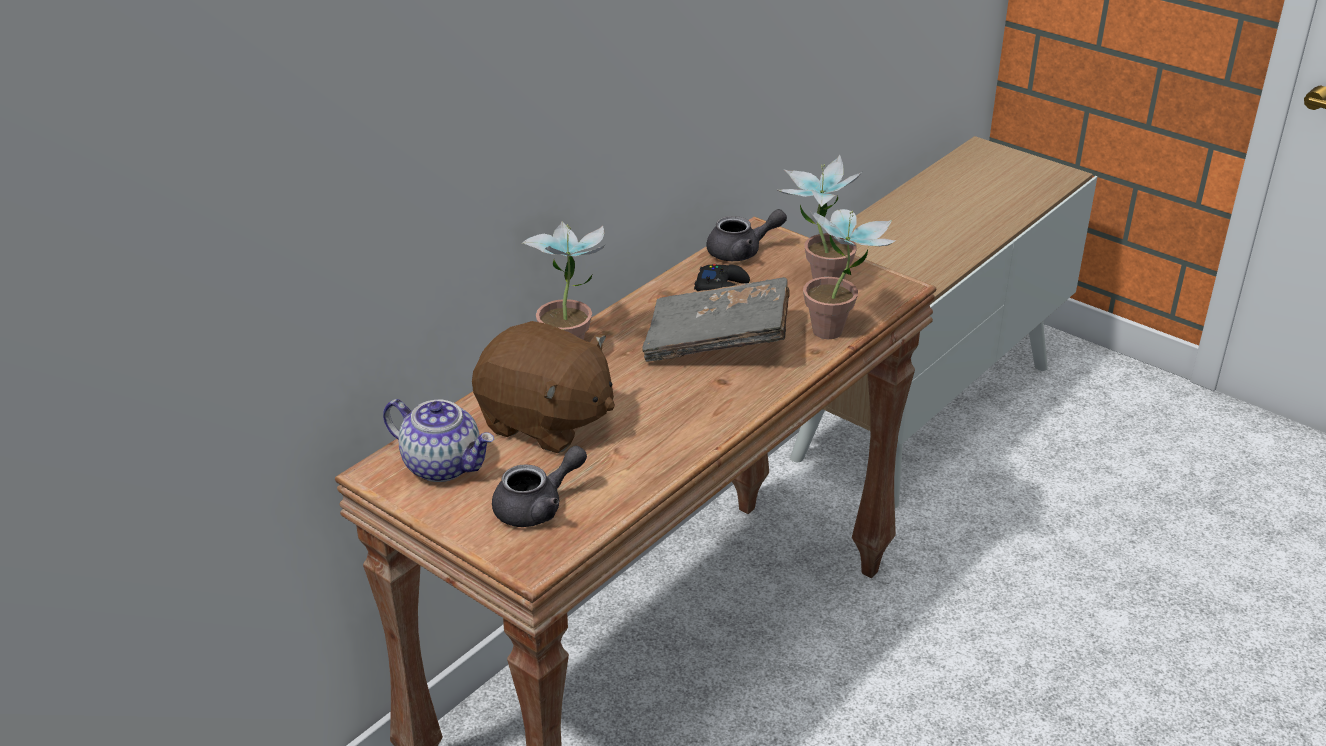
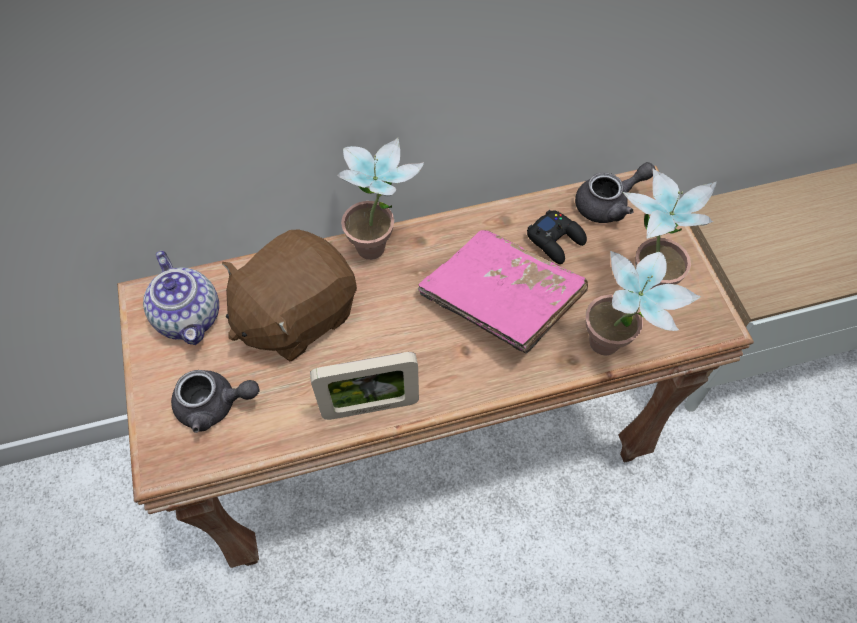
camera: 35 degrees right, 25 degrees up
brown plush toy [472,321,615,453] -> brown plush toy turned 75 degrees clockwise [222,229,357,361]
grey book [642,277,790,362] -> pink book [418,230,588,354]
grey teapot [706,209,787,261] -> grey teapot turned 45 degrees counterclockwise [575,162,656,223]
none -> picture frame [310,352,419,420]

